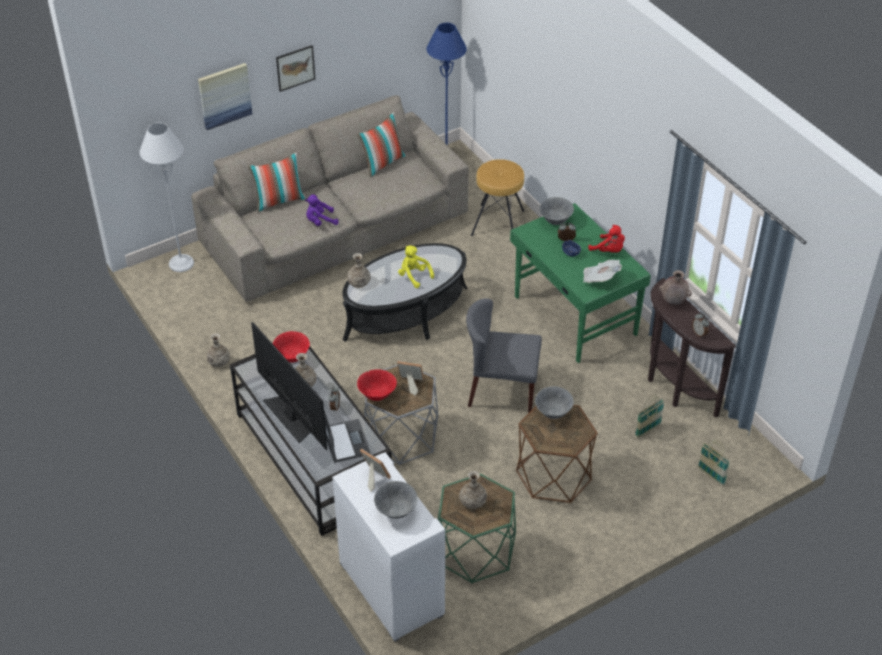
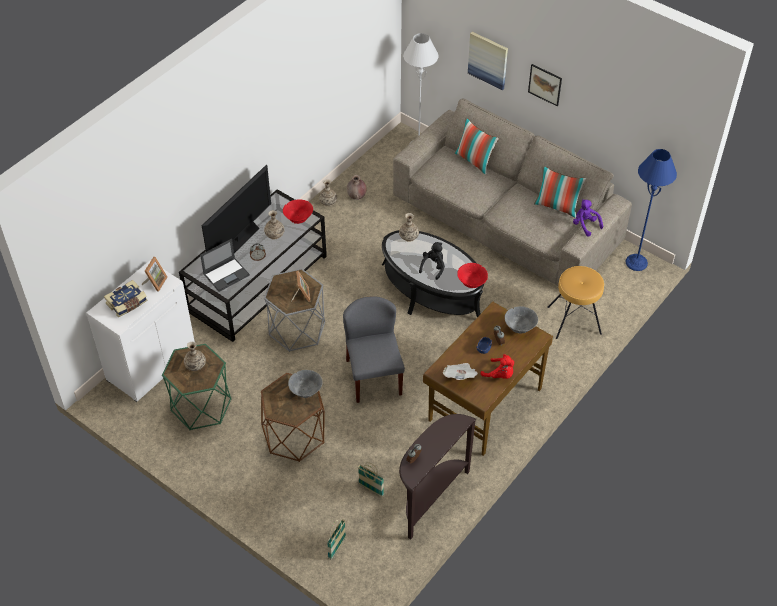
camera: 70 degrees right, 5 degrees up
purple plush toy [305,194,339,226] -> purple plush toy moved to [573,199,603,237]
red bowl [357,369,397,401] -> red bowl moved to [457,263,488,288]
grey bowl [374,481,418,519] -> book [104,280,147,317]
yellow plush toy [398,245,434,288] -> black plush toy [419,242,445,280]
green desk [510,203,651,363] -> brown desk [423,302,553,456]
red plush toy [588,225,625,253] -> red plush toy turned 75 degrees counterclockwise [481,354,514,379]
brown vase [659,270,692,305] -> brown vase moved to [347,175,366,200]

